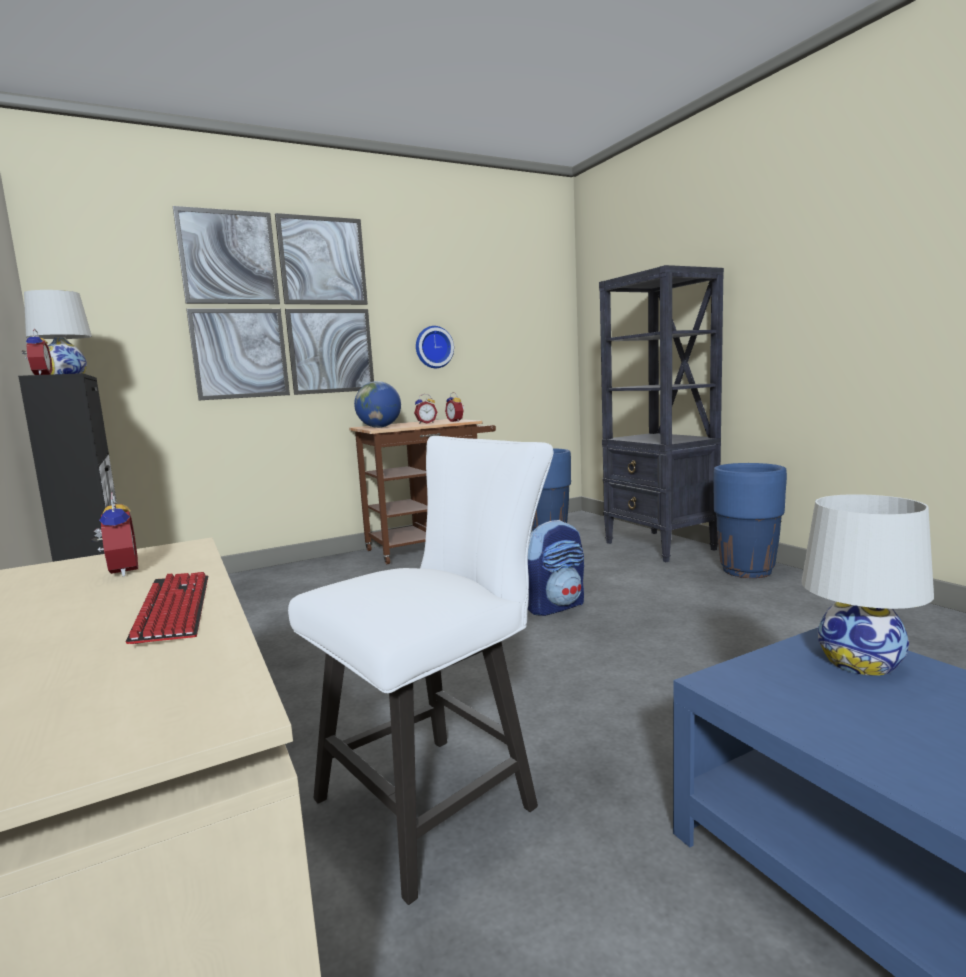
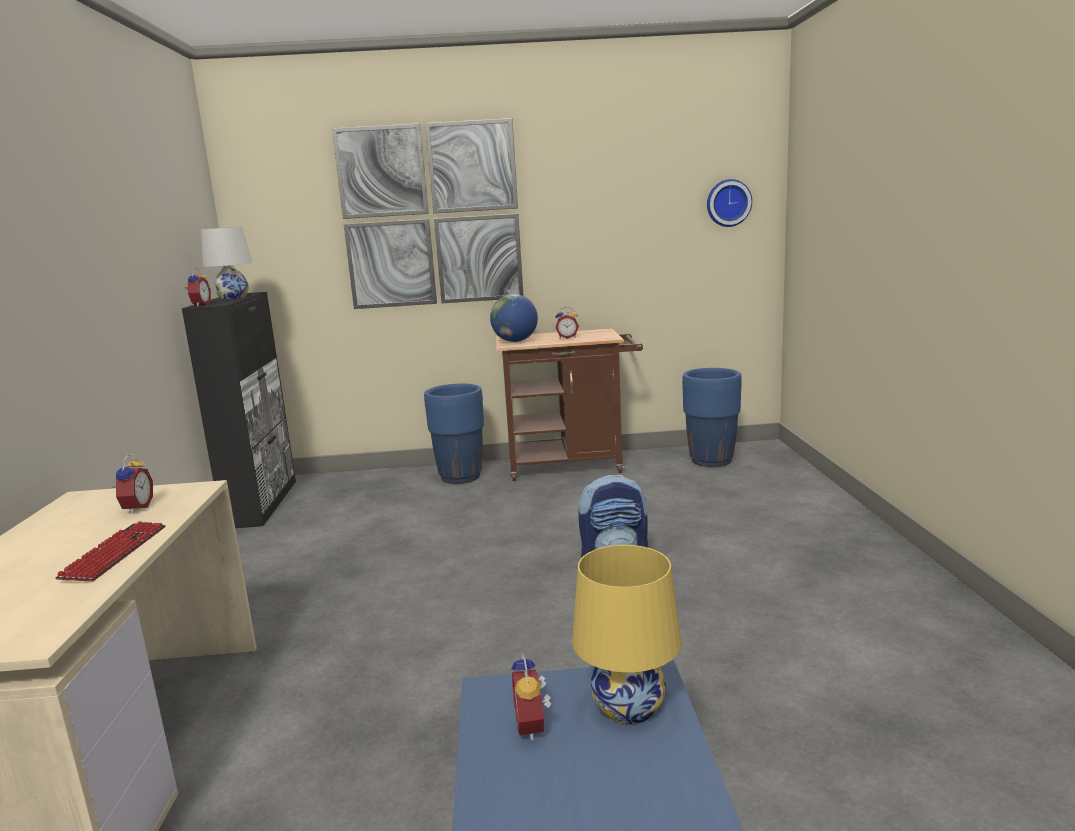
camera: 25 degrees right, 5 degrees up
white chair [288,436,554,905] -> none
wall clock [416,326,454,368] -> wall clock moved to [707,179,752,227]
alarm clock [445,392,464,422] -> alarm clock moved to [511,652,552,740]
black bookcase [599,265,724,562] -> none
blue planter [713,463,787,578] -> blue planter moved to [424,384,484,484]
white table lamp [802,494,934,676] -> yellow table lamp [572,545,682,724]

